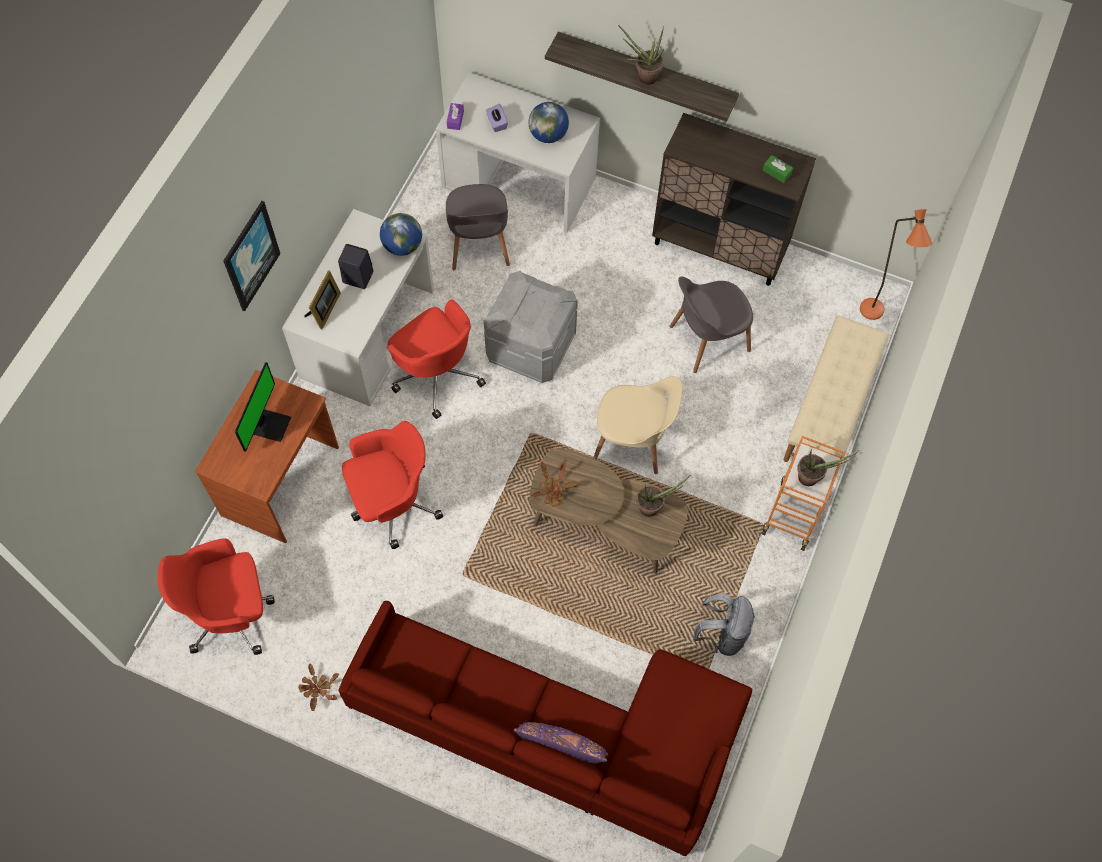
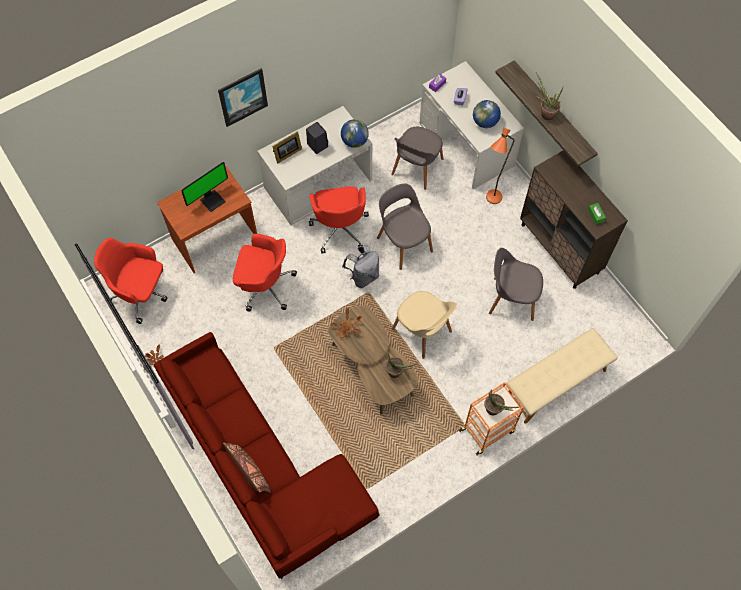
camera: 35 degrees right, 0 degrees up
grey storage box [484,270,578,383] -> grey chair [377,183,433,270]
purple pillow [514,722,608,763] -> brown pillow [223,442,270,493]
grey backpack [693,594,755,656] -> grey backpack moved to [342,245,379,288]
orange floor lamp [860,209,932,320] -> orange floor lamp moved to [486,128,515,204]

